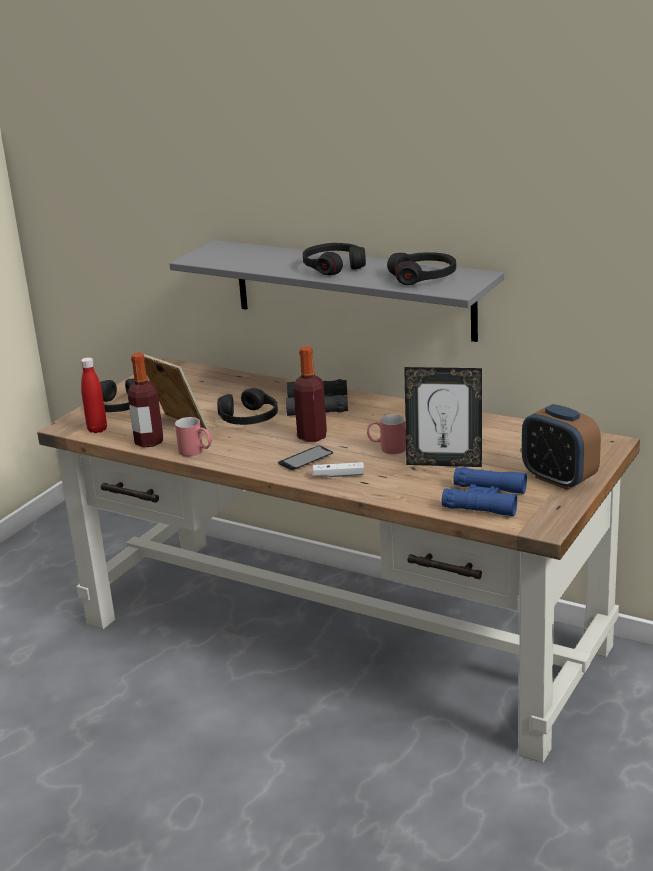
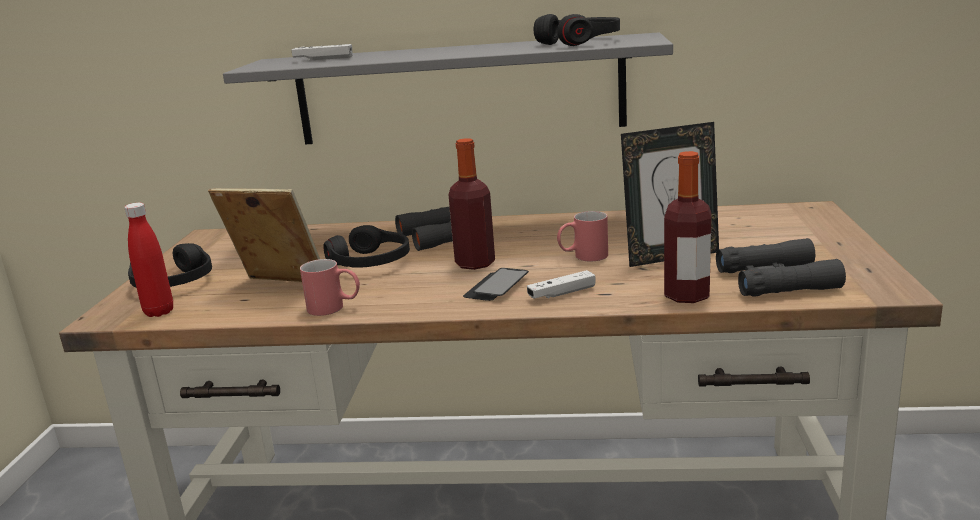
camera: 25 degrees left, 5 degrees down
bottle [128,353,163,447] -> bottle moved to [664,151,711,303]
black headphones [303,243,366,275] -> none
blue binoculars [442,467,527,516] -> black binoculars [716,238,846,296]
alarm clock [522,404,601,490] -> none
none -> white game controller [292,44,352,61]

